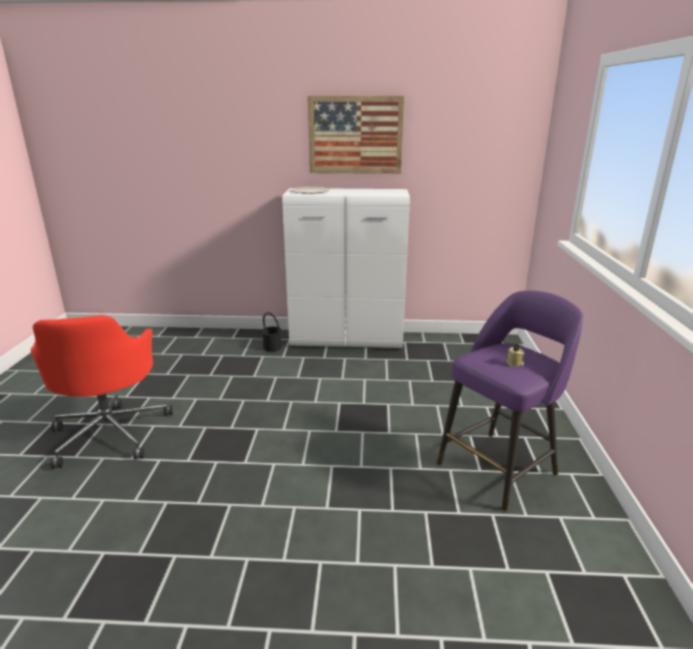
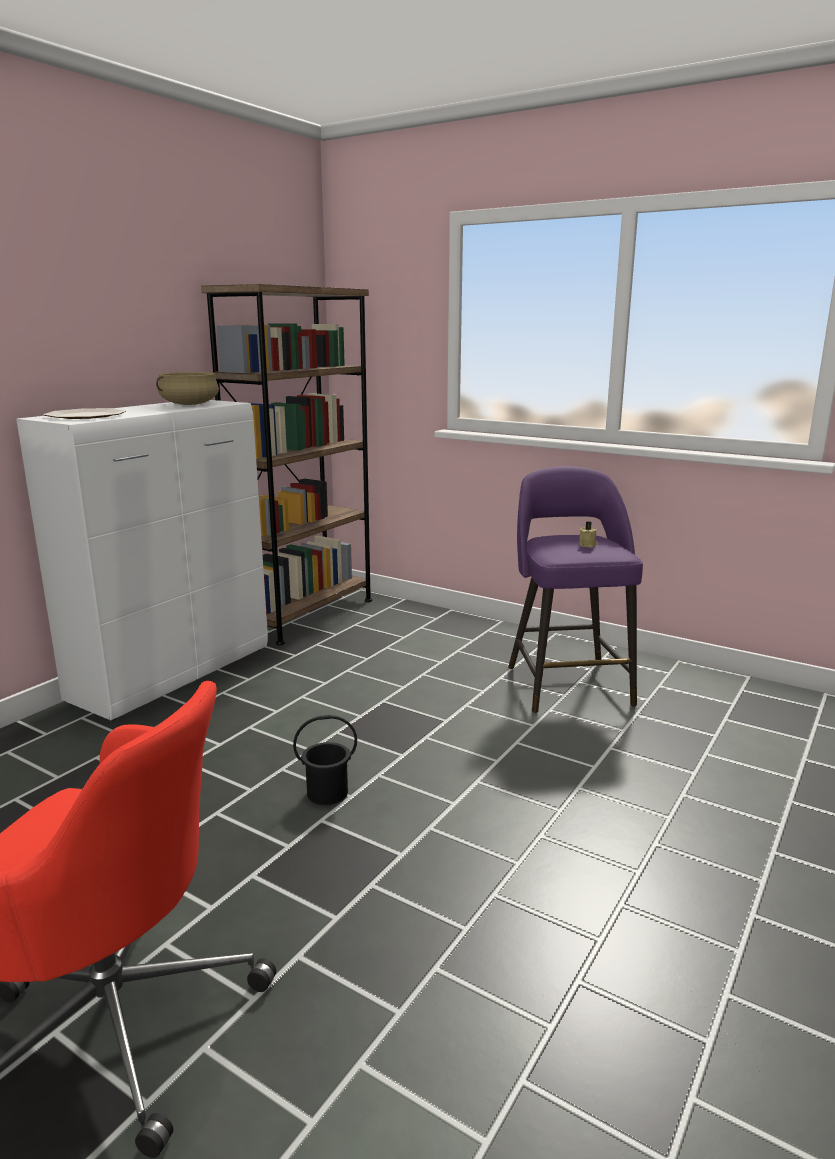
camera: 60 degrees left, 5 degrees down
black bucket [261,313,282,352] -> black bucket moved to [293,715,357,805]
picture [308,96,405,174] -> none
none -> beige cooking pot [156,372,219,405]
none -> brown bookcase [201,284,372,645]

